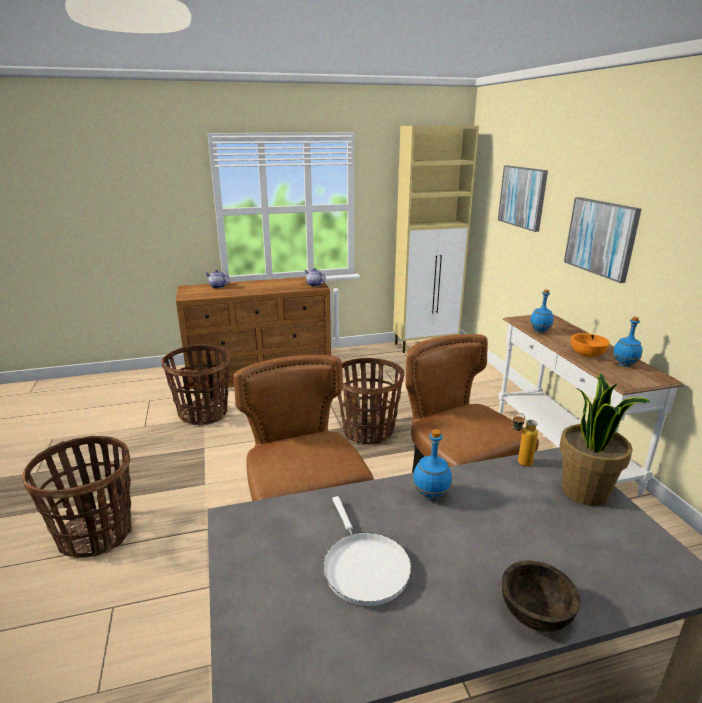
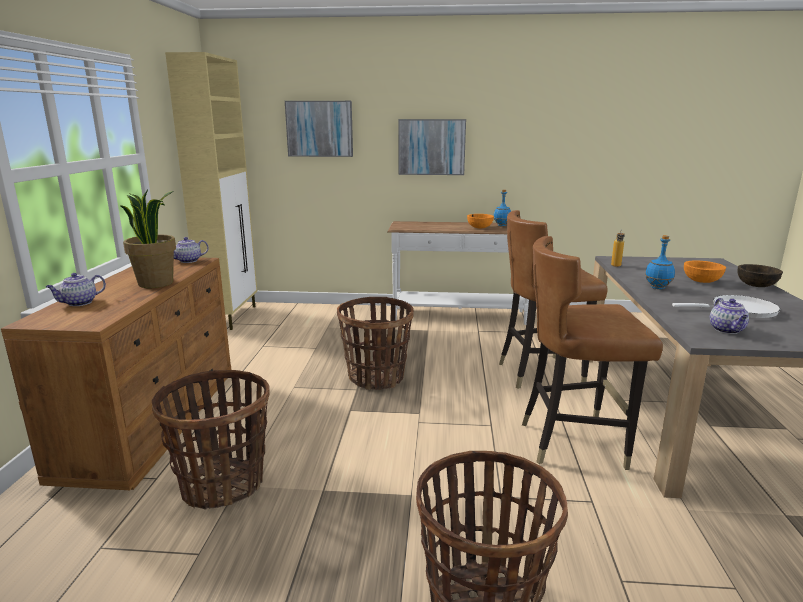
camera: 70 degrees left, 5 degrees down
blue bottle [530,289,553,333] -> none
potted plant [560,372,650,506] -> potted plant moved to [120,189,176,288]
none -> orange bowl [684,260,726,283]
none -> teapot [710,298,749,334]

